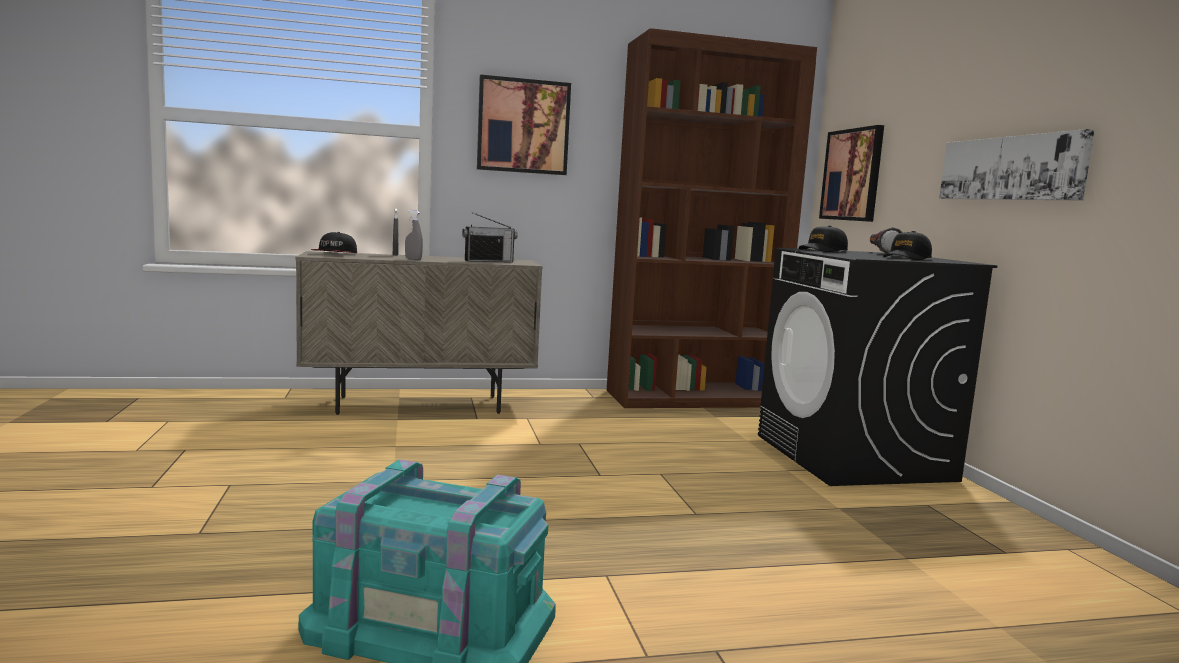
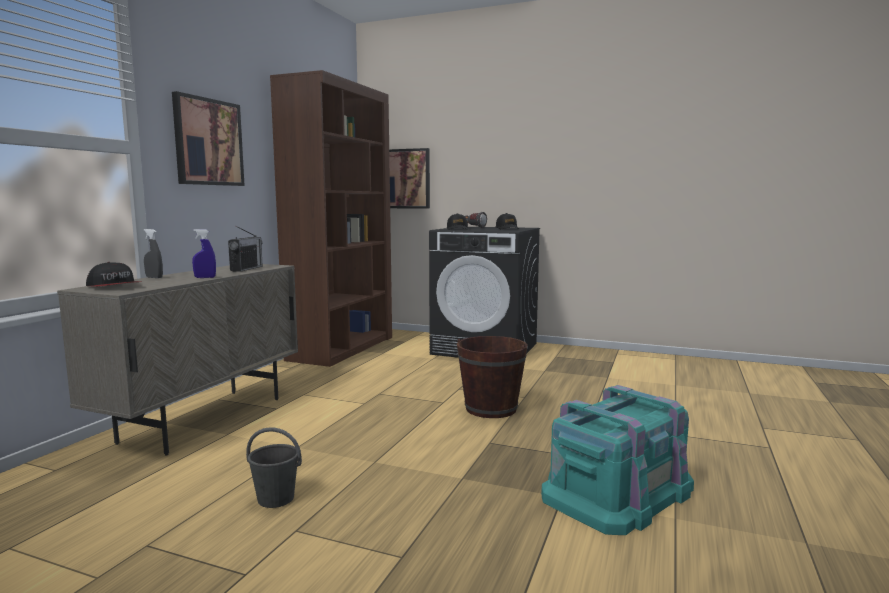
camera: 55 degrees left, 0 degrees up
grey spray bottle [405,210,423,260] -> blue spray bottle [192,229,216,278]
picture [939,129,1095,201] -> none
none -> grey bucket [246,427,302,508]
none -> brown bucket [457,336,528,418]

